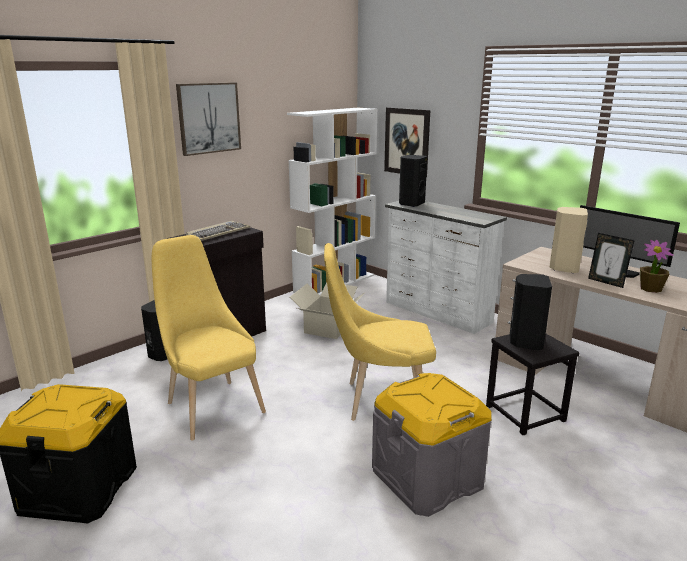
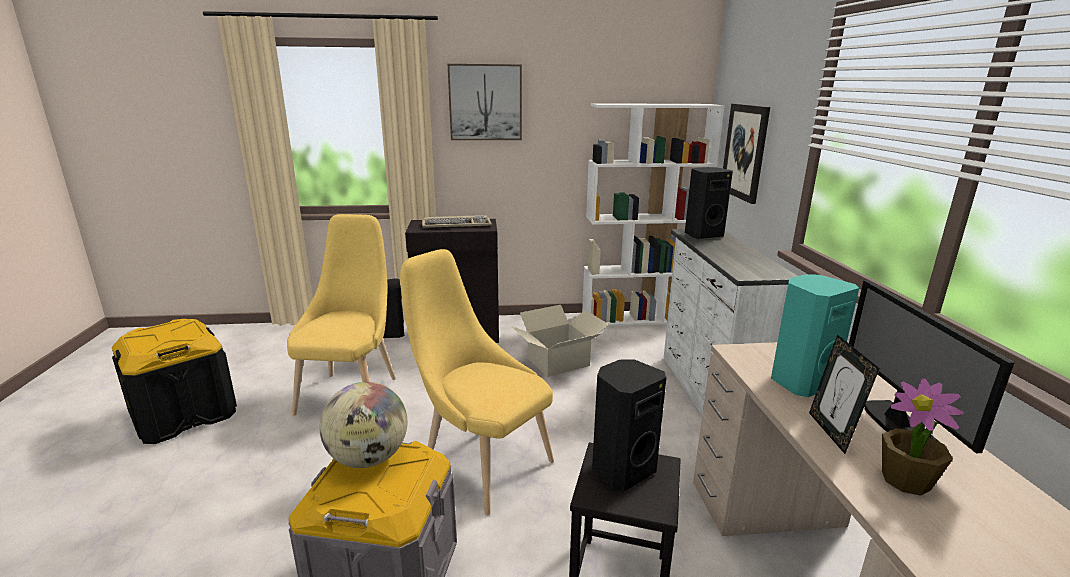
camera: 40 degrees right, 0 degrees up
beige speaker [550,207,588,273] -> turquoise speaker [771,274,859,397]
none -> globe [320,382,407,468]

